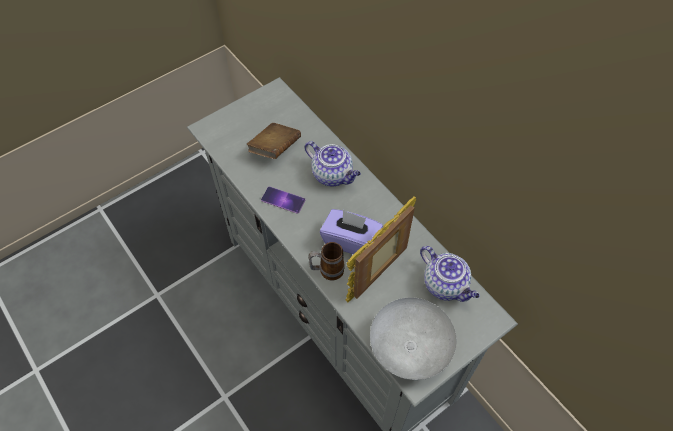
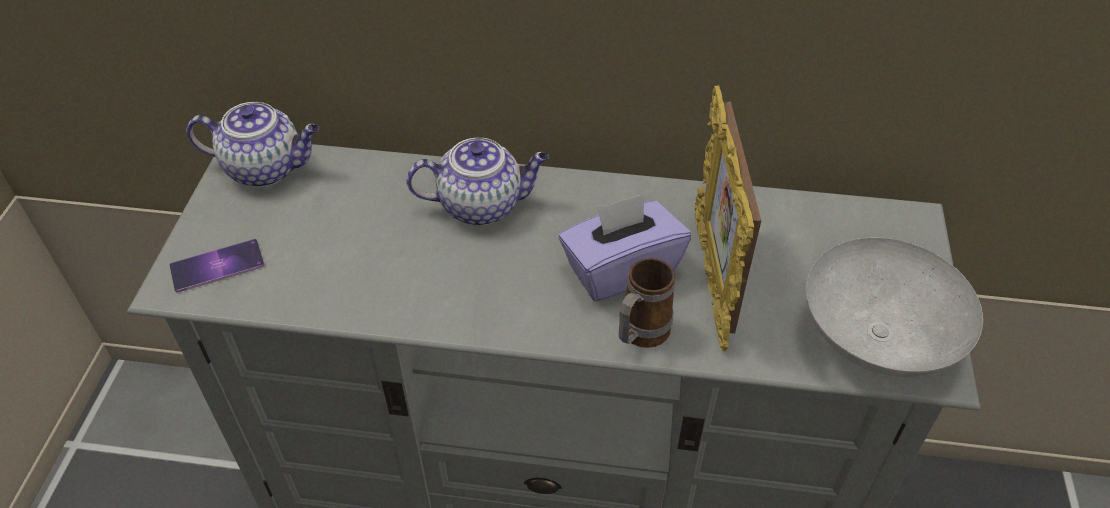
camera: 45 degrees left, 10 degrees down
brown book [247,123,301,159] -> none
phone [261,186,306,214] -> phone moved to [169,239,265,292]
teapot [420,246,480,302] -> teapot moved to [186,102,319,187]

